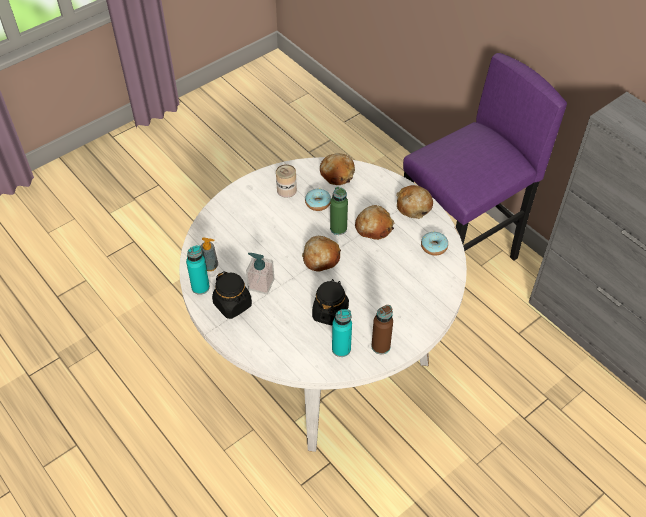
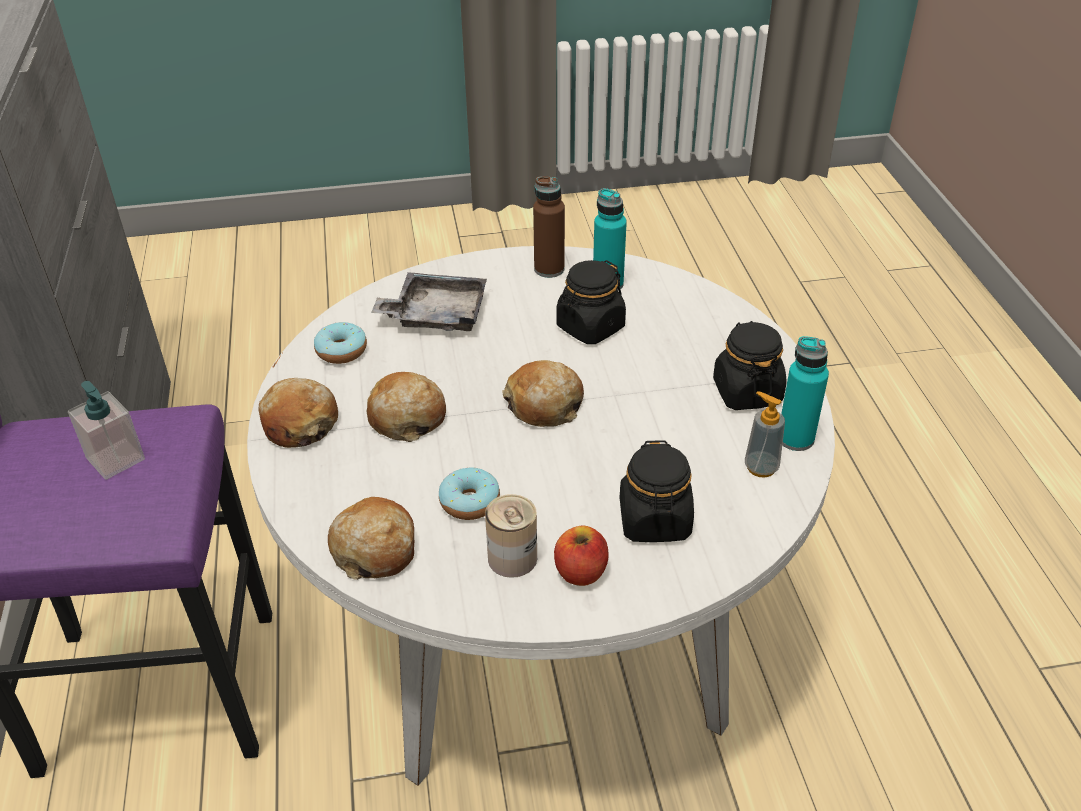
camera: 150 degrees left, 10 degrees down
soap dispenser [246,253,274,295] -> soap dispenser moved to [68,381,145,480]
green bottle [330,187,348,235] -> none
none -> grey tray [371,272,487,331]
none -> apple [554,526,609,586]
none -> black jar [620,440,694,542]

